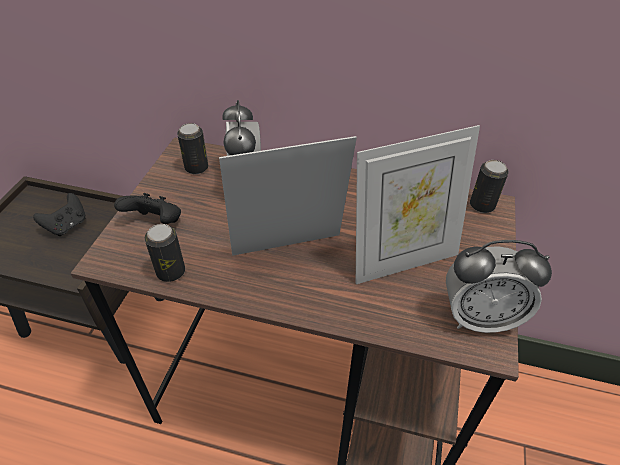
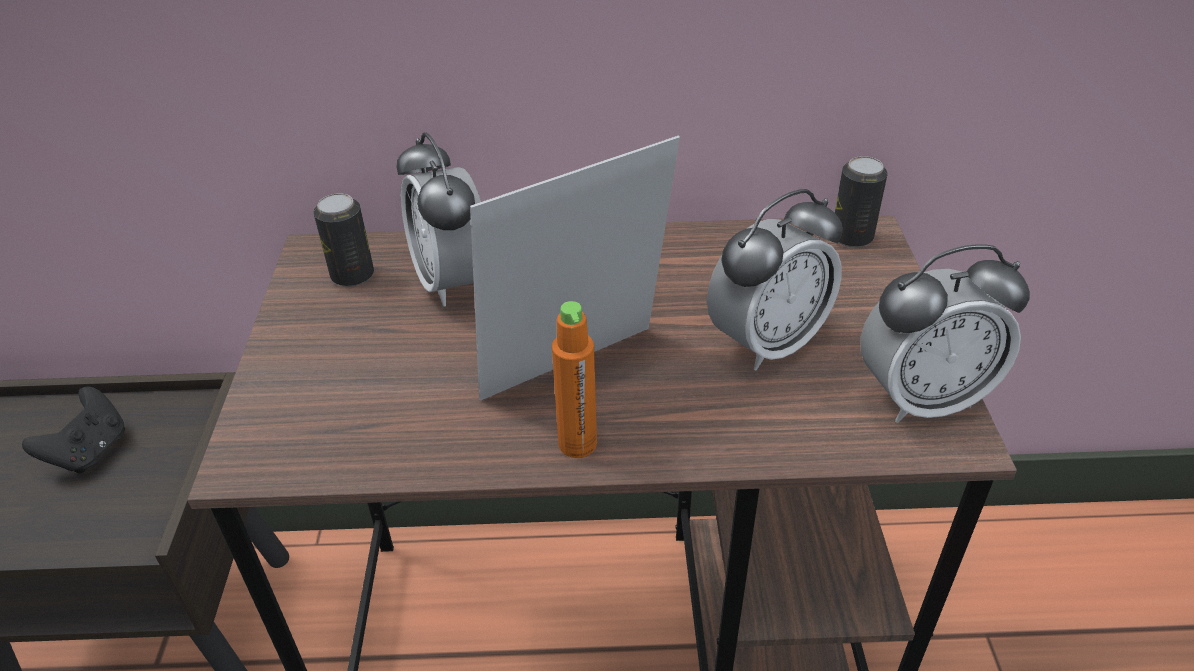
camera: 15 degrees left, 5 degrees down
black game controller [114,193,181,224] -> none
can [145,224,185,282] -> none
picture frame [356,125,480,284] -> alarm clock [707,189,843,370]
none -> orange bottle [552,301,597,458]

